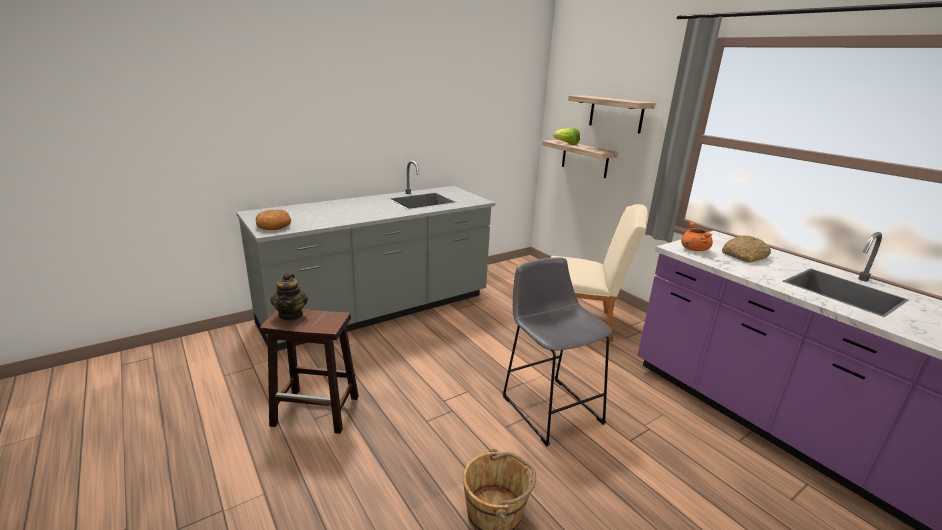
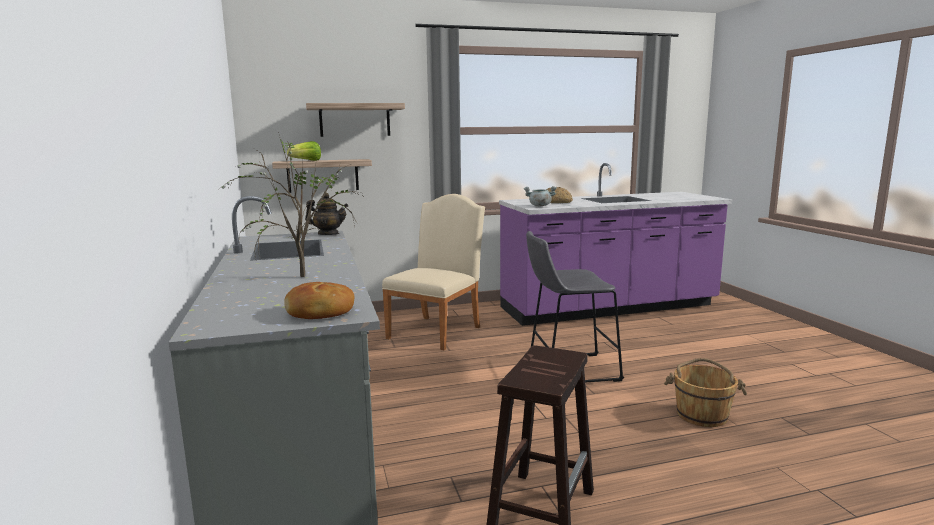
camera: 70 degrees left, 10 degrees down
teapot [271,273,308,320] -> teapot moved to [305,192,348,235]
orange cooking pot [681,222,713,251] -> grey cooking pot [524,186,557,206]
none -> potted plant [218,132,365,277]

